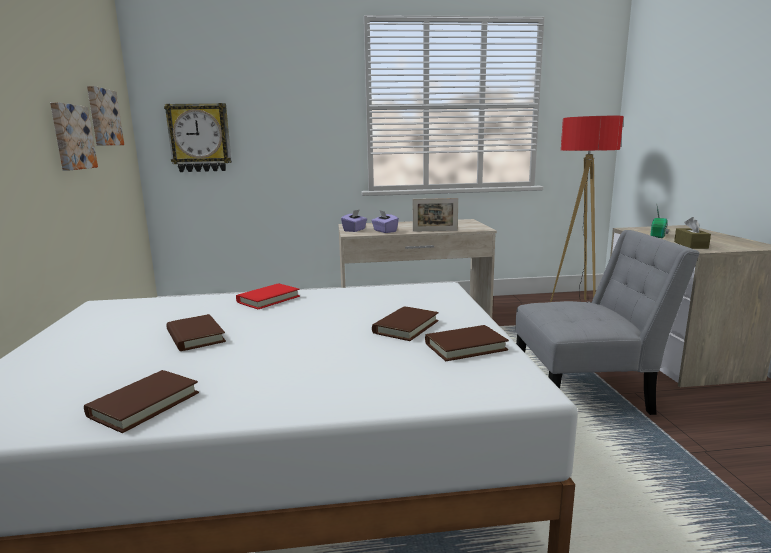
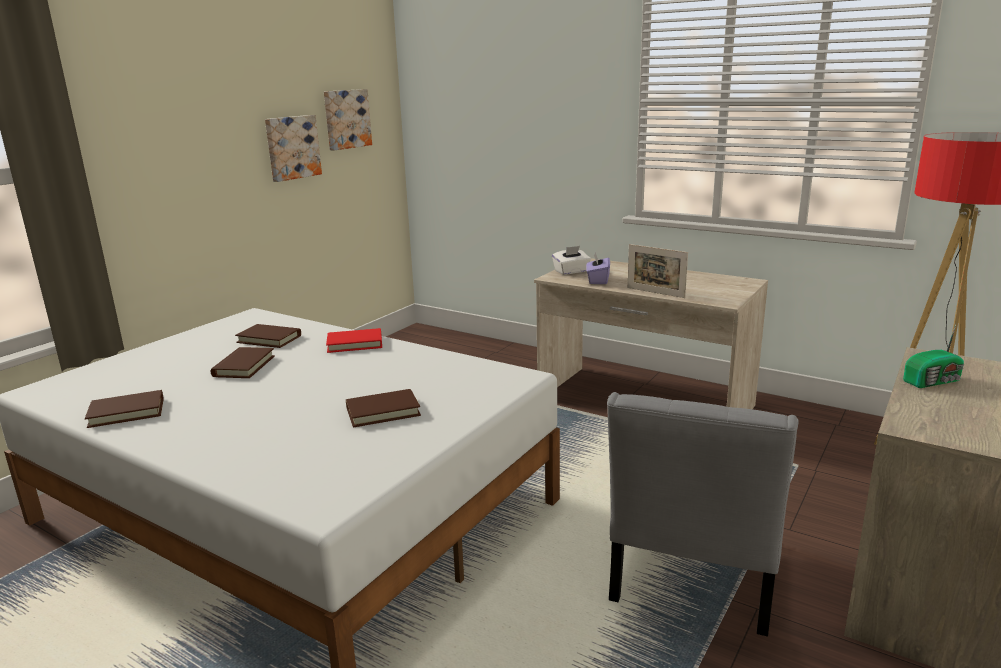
camera: 40 degrees right, 5 degrees up
wall clock [164,103,232,172] -> none
purple tissue box [341,209,367,232] -> white tissue box [552,246,591,275]
brown book [425,325,509,361] -> brown book moved to [235,324,301,348]
grey chair [516,230,700,415] -> grey chair turned 75 degrees clockwise [607,392,799,637]
brown tissue box [674,217,711,249] -> none

